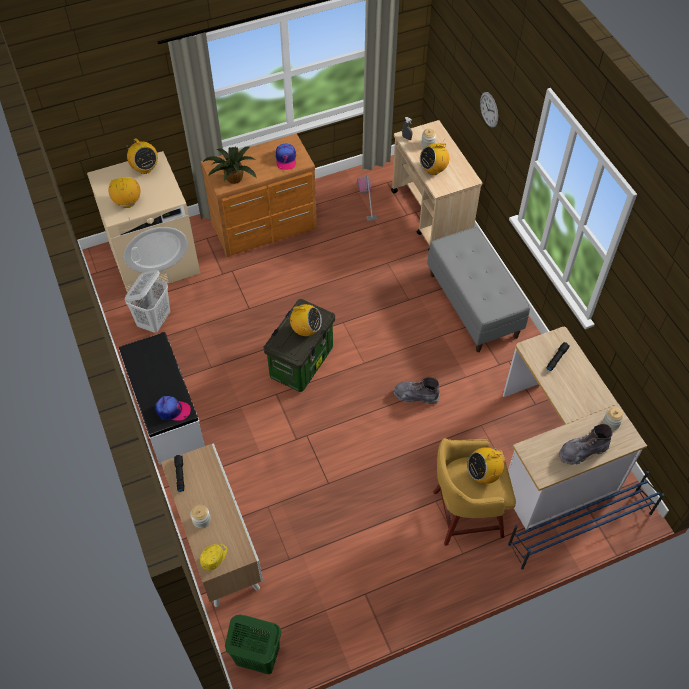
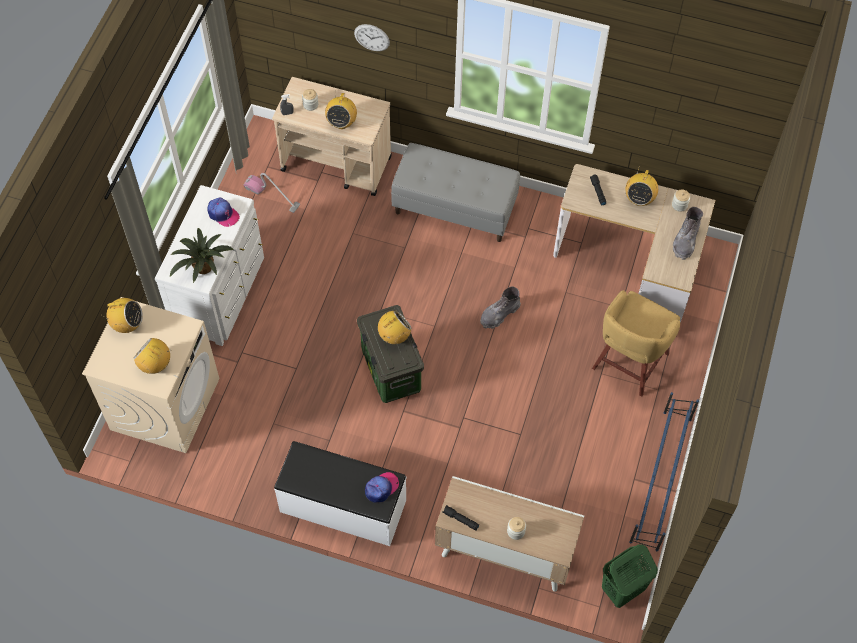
camera: 50 degrees left, 5 degrees up
white laundry basket [125,270,170,333] -> none
yellow cap [200,544,227,571] -> none
brown dresser [201,133,317,257] -> white dresser [155,185,264,346]
radio [467,445,504,484] -> radio moved to [625,170,658,206]
blue shoe rack [508,471,664,570] -> blue shoe rack moved to [629,392,699,551]

